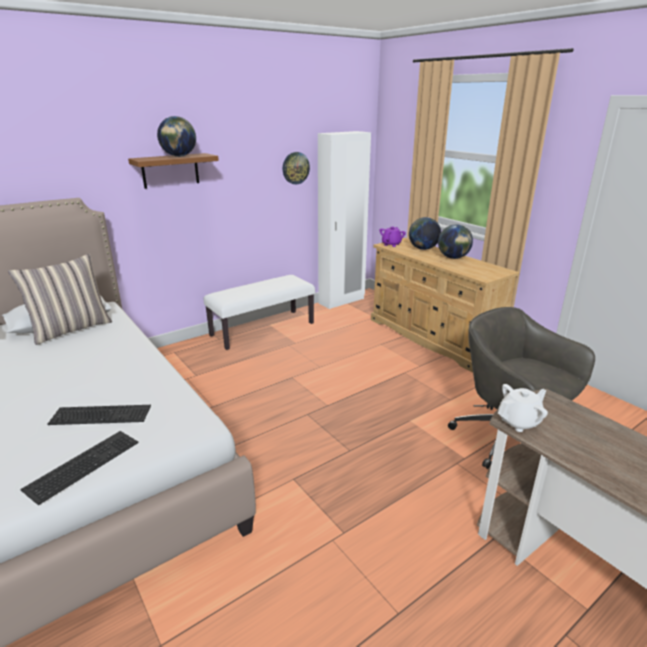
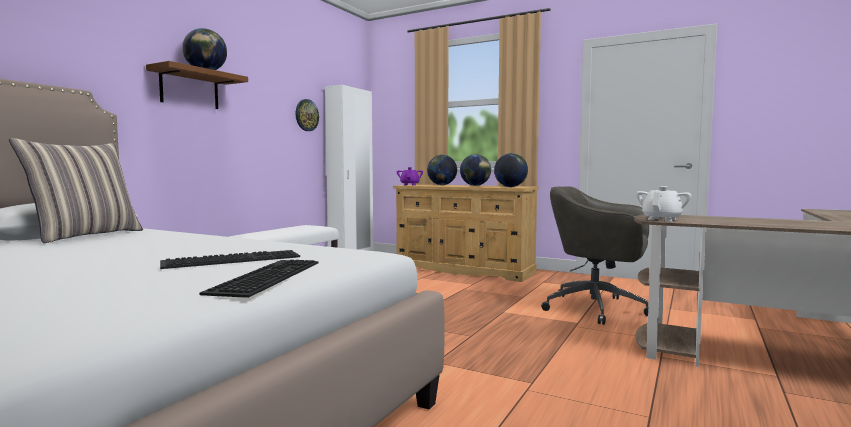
camera: 25 degrees left, 20 degrees down
none -> globe [494,153,528,187]

